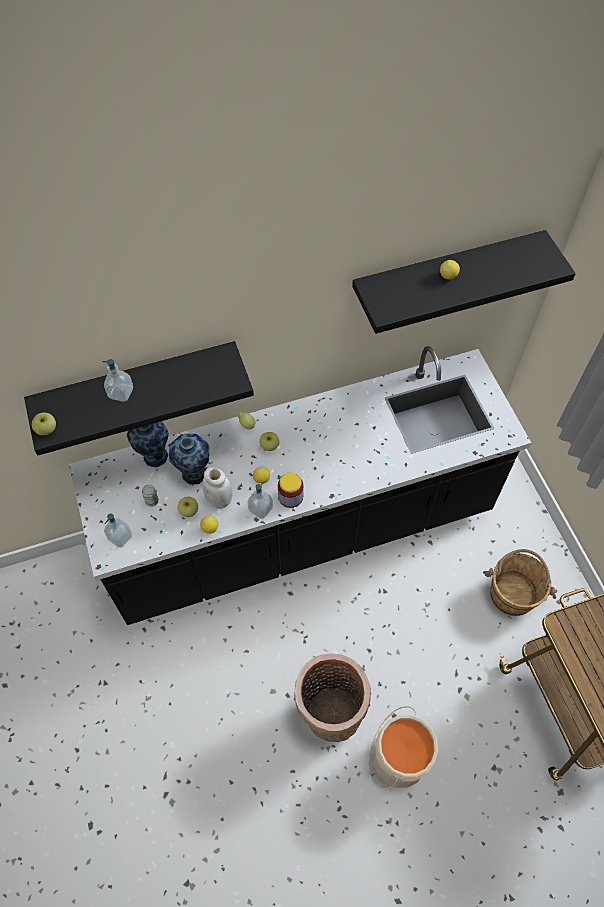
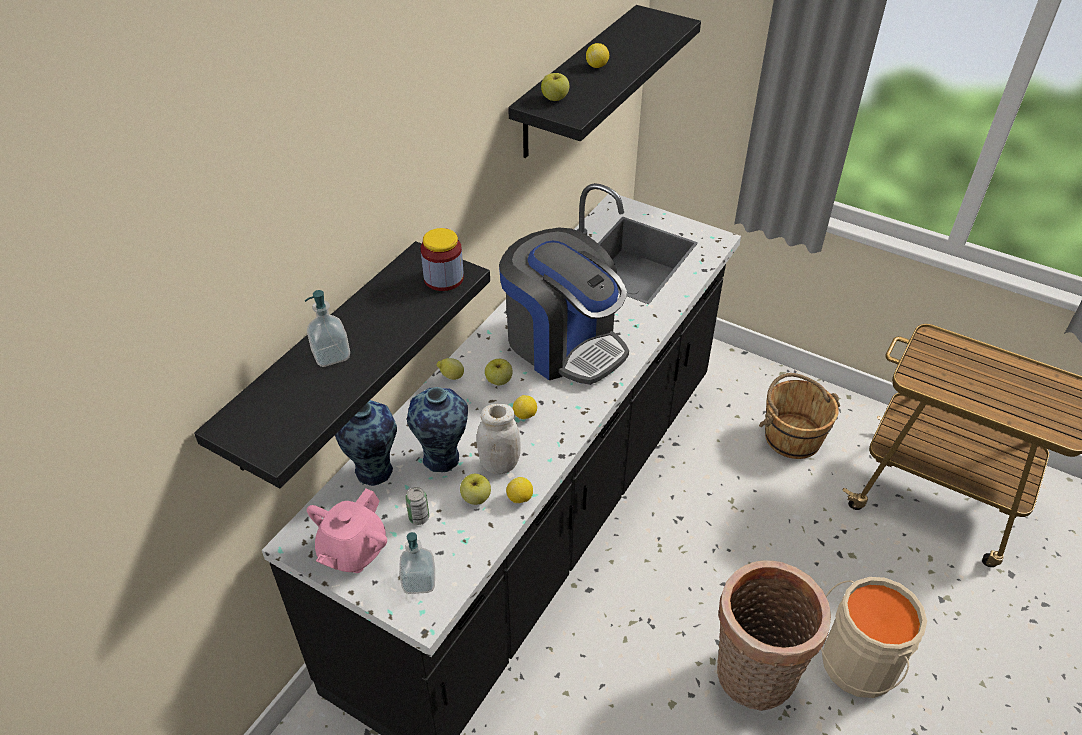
camera: 40 degrees left, 15 degrees down
apple [32,412,56,435] -> apple moved to [541,73,569,101]
soap dispenser [247,482,273,519] -> none
jar [278,473,303,508] -> jar moved to [421,228,464,291]
none -> pink teapot [307,488,387,573]
none -> coffee machine [499,228,629,385]

